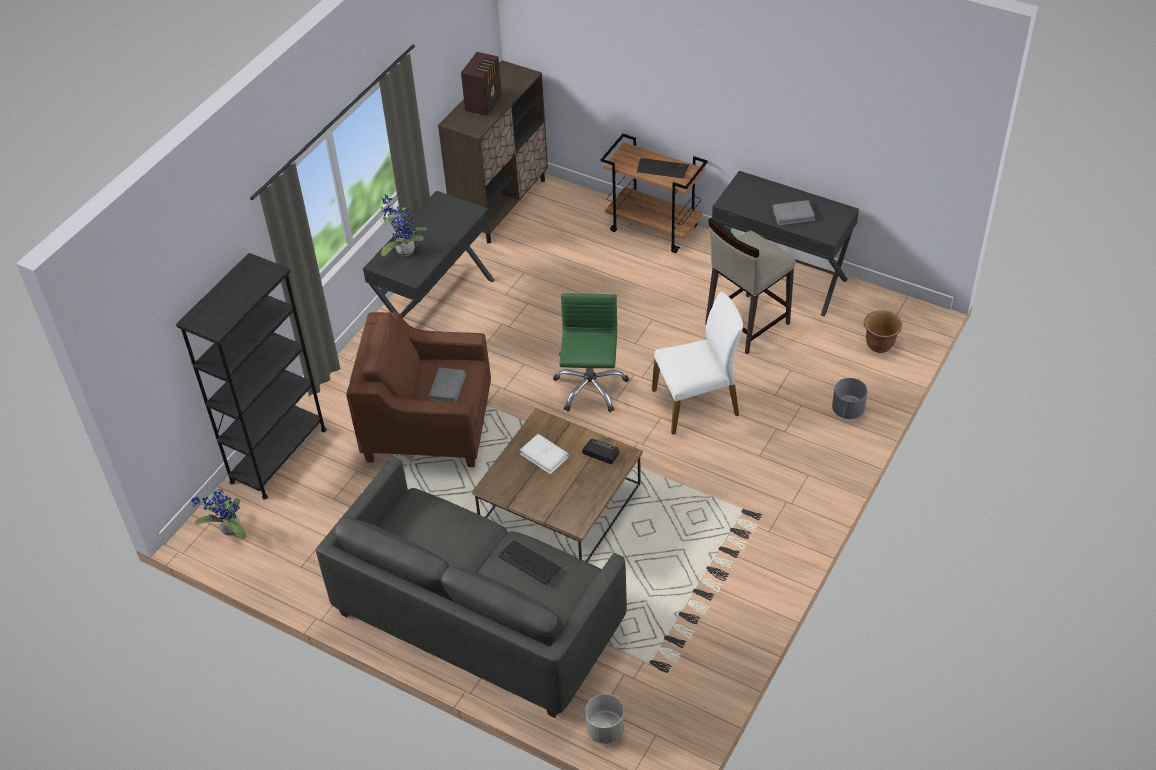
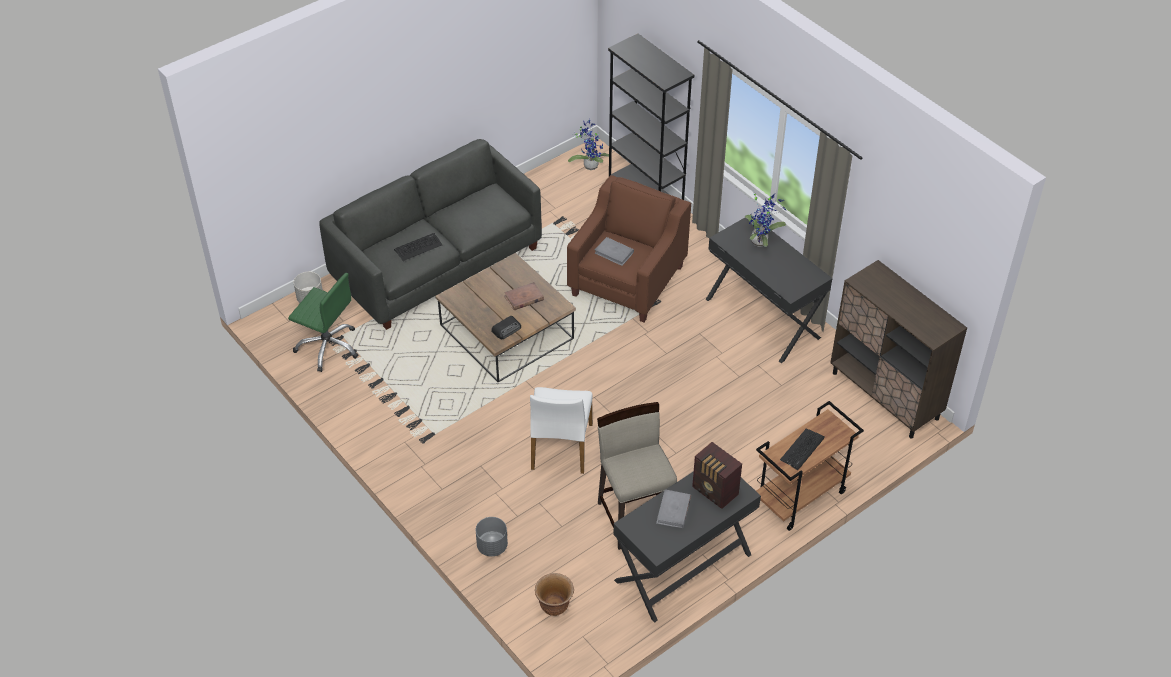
camera: 110 degrees right, 0 degrees up
radio [461,52,502,116] -> radio moved to [692,442,742,509]
white book [520,434,569,474] -> brown book [504,282,544,310]
green office chair [553,294,629,412] -> green office chair moved to [288,273,358,372]

